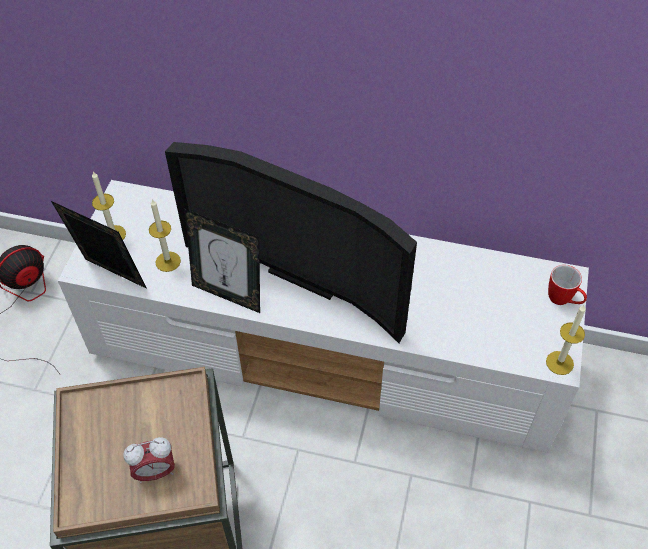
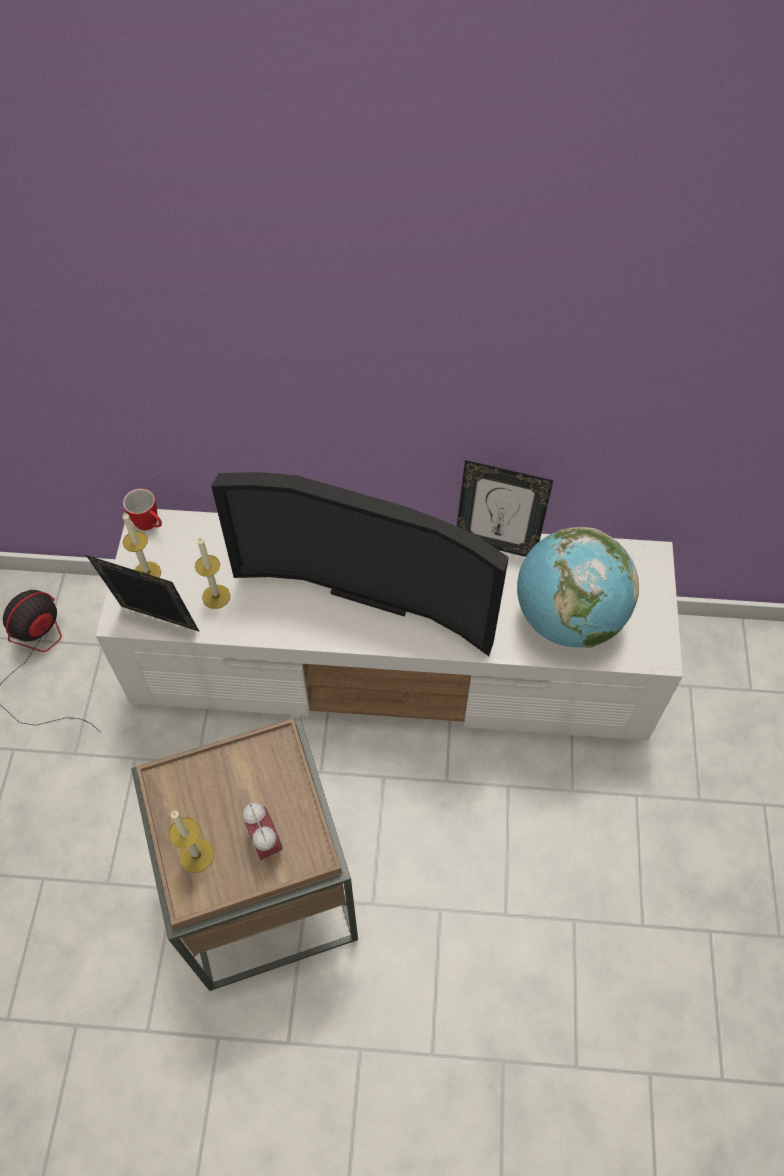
camera: 10 degrees left, 5 degrees up
alarm clock [124,437,175,483] -> alarm clock turned 90 degrees counterclockwise [242,803,282,860]
picture frame [185,209,260,313] -> picture frame moved to [457,460,553,557]
candle [546,305,586,375] -> candle moved to [169,811,214,873]
mug [548,265,587,305] -> mug moved to [123,488,162,530]
none -> globe [517,527,639,648]

